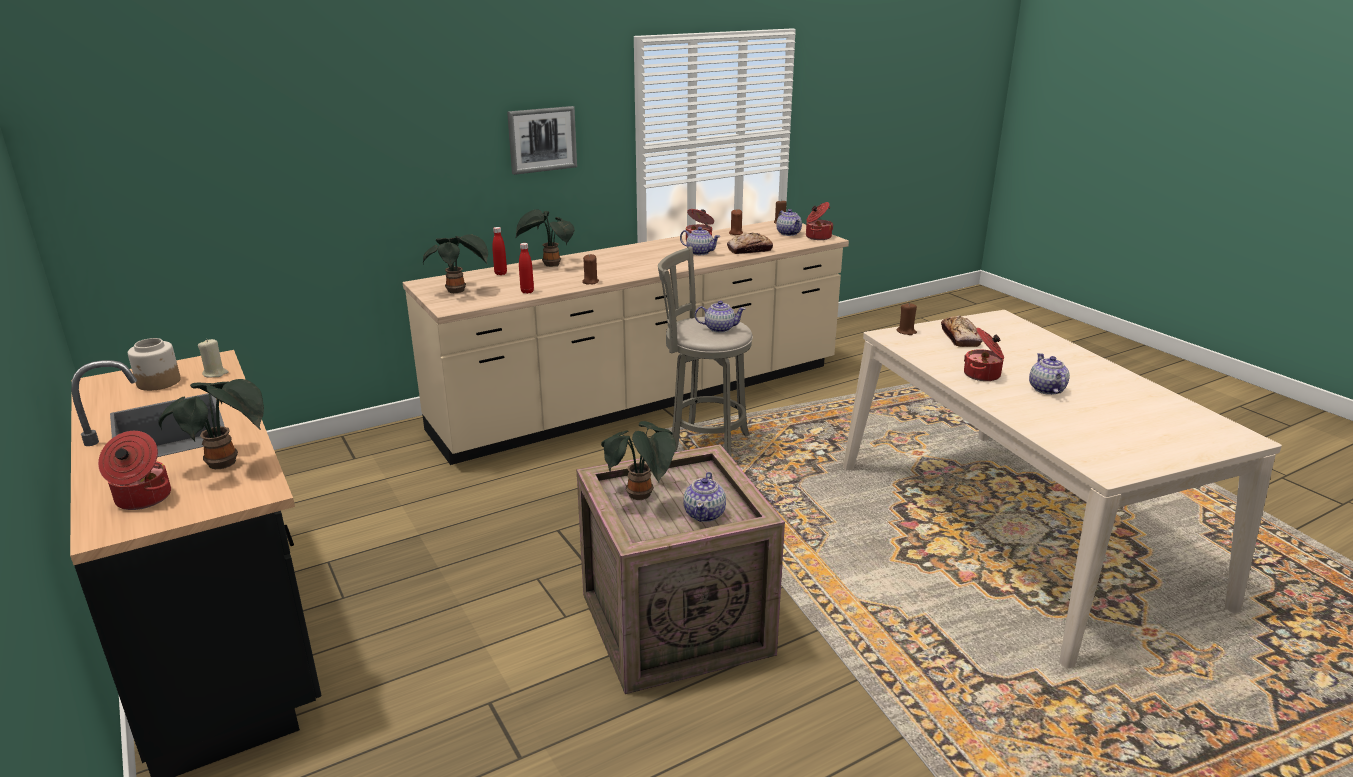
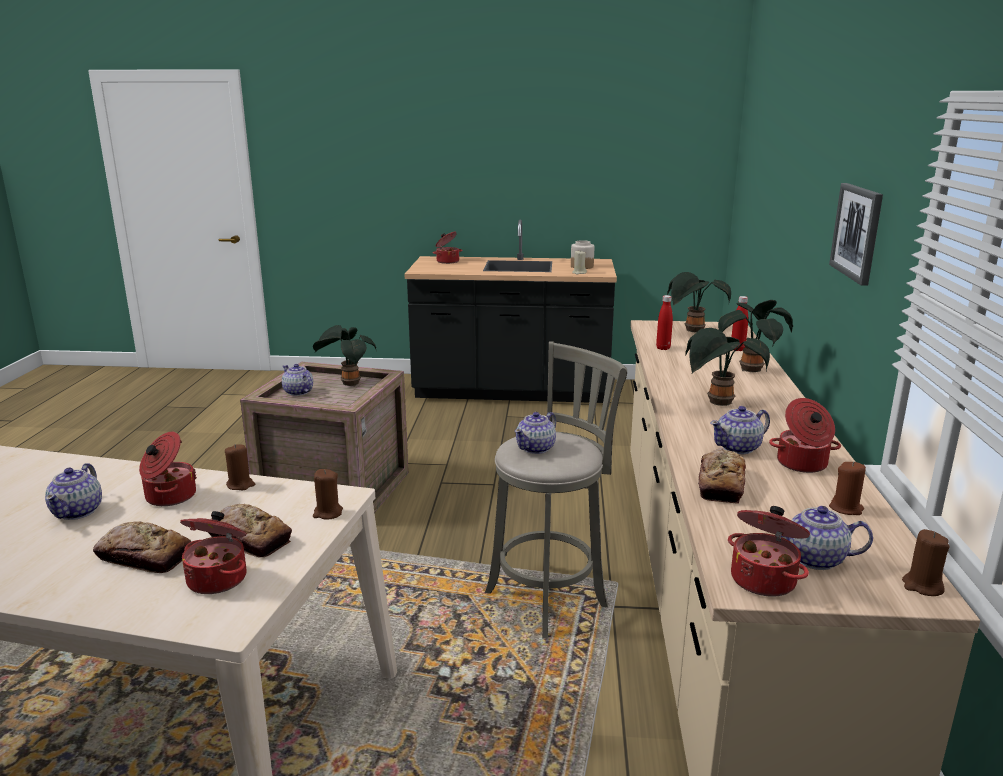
camera: 125 degrees right, 5 degrees down
potted plant [158,379,264,469] -> potted plant moved to [685,328,770,406]
brown candle [582,254,599,285] -> brown candle moved to [225,444,255,490]
teapot [1029,353,1070,395] -> teapot turned 60 degrees clockwise [45,463,102,520]
none -> bread [93,521,191,573]
none -> cooking pot [180,511,247,594]

